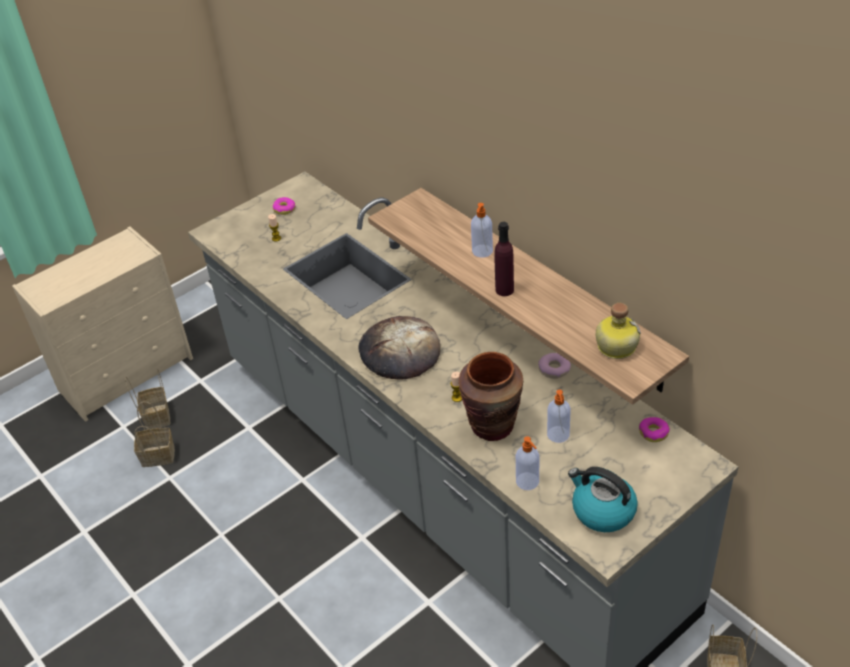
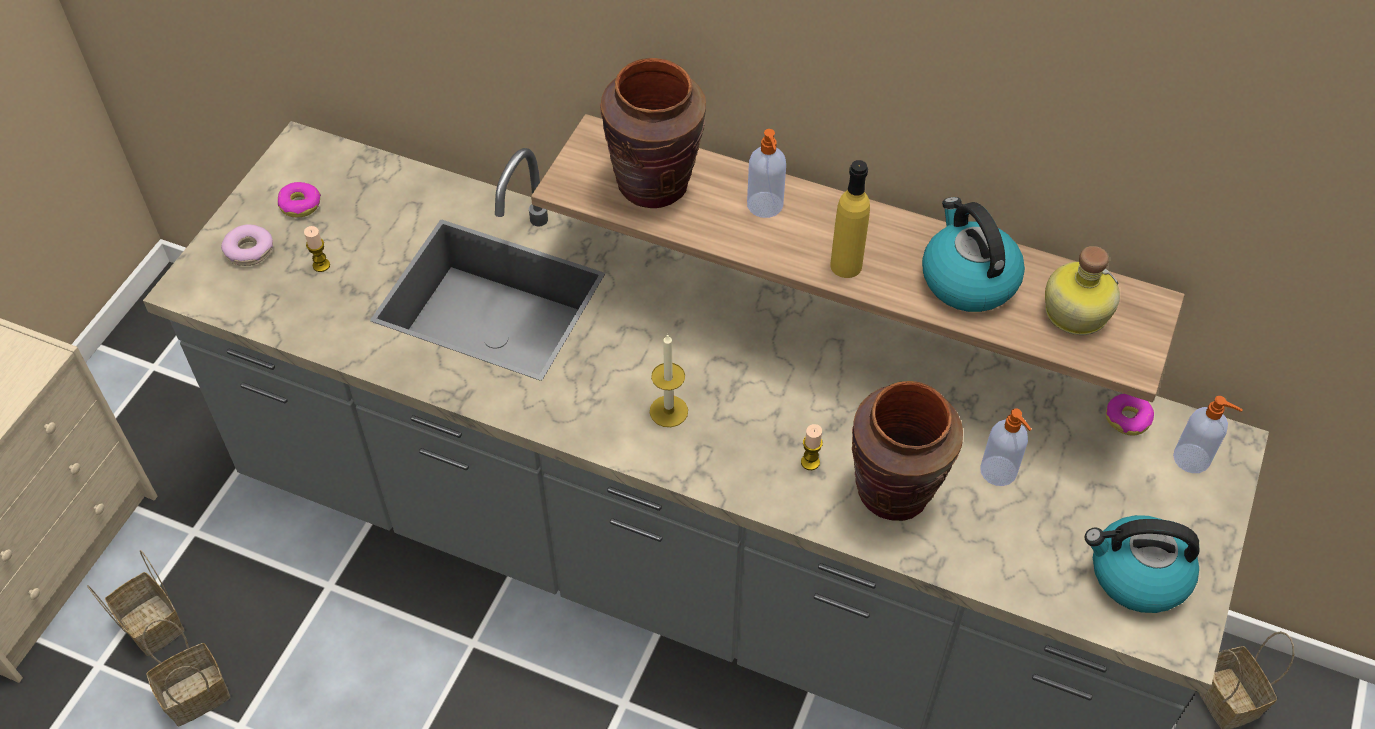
camera: 30 degrees left, 10 degrees up
bread [358,316,440,380] -> candle [650,334,688,427]
purple bottle [495,222,514,296] -> yellow bottle [830,160,870,278]
soap dispenser [516,436,539,490] -> soap dispenser moved to [1173,396,1243,473]
donut [538,353,571,379] -> donut moved to [221,224,273,266]
none -> brown vase [600,58,706,208]
none -> kettle [922,197,1025,312]

